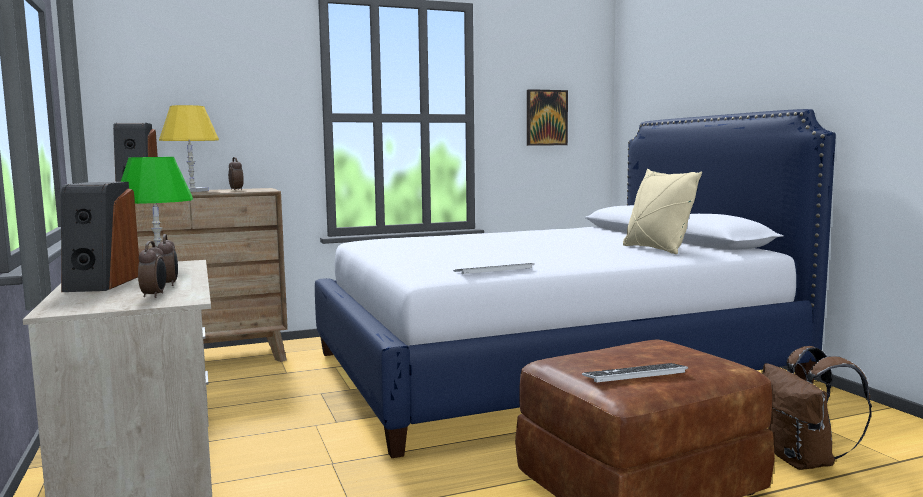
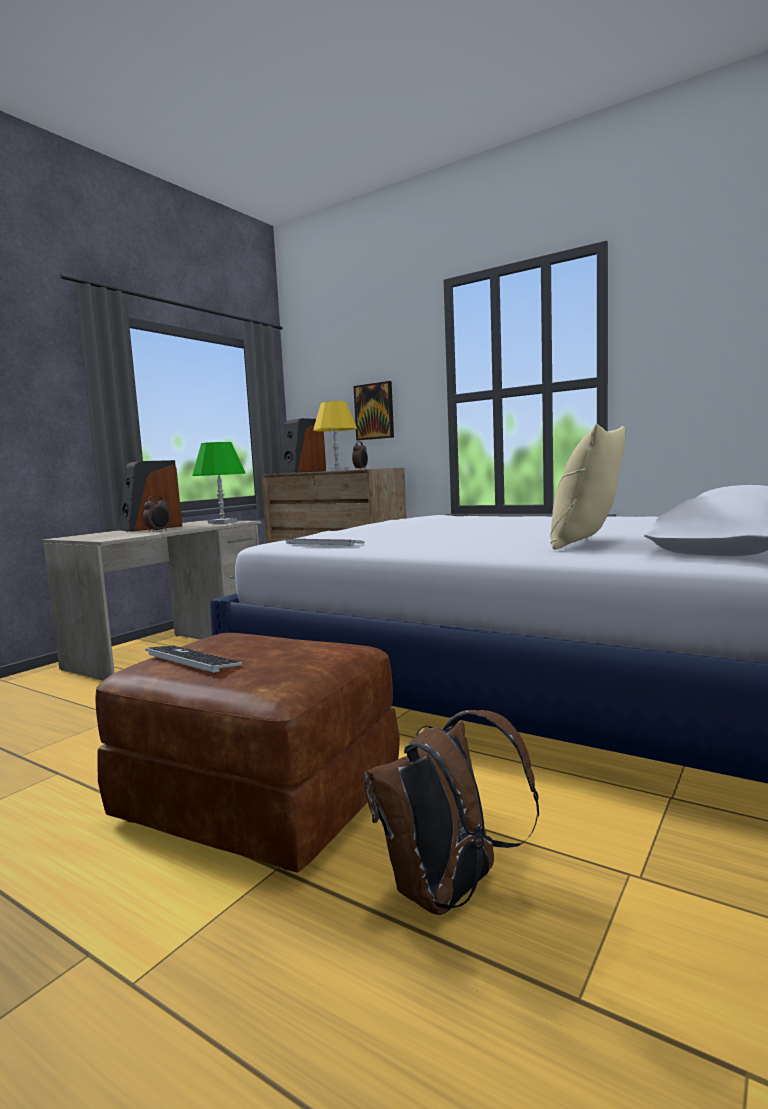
camera: 55 degrees right, 0 degrees up
alarm clock [138,241,166,298] -> none
picture [527,89,568,146] -> picture moved to [353,381,394,440]

